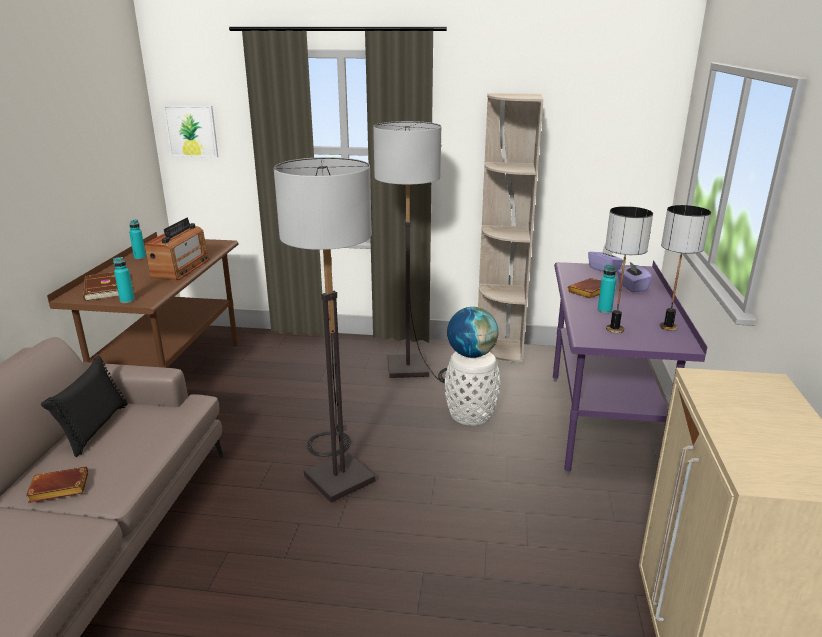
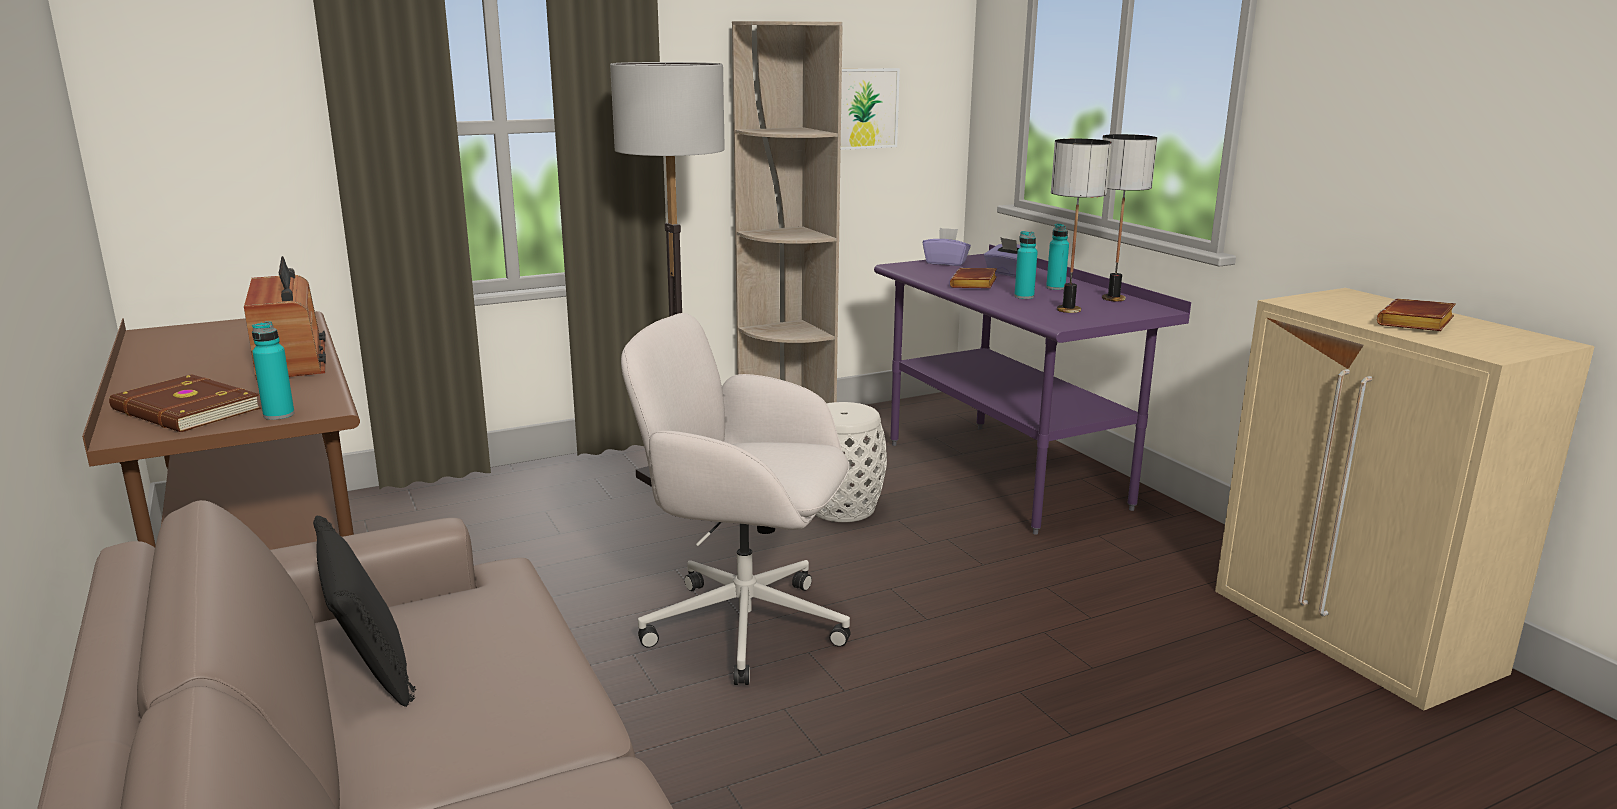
camera: 35 degrees left, 5 degrees down
brown book [26,467,88,503] -> brown book moved to [1377,298,1456,331]
turquoise bottle [129,219,146,259] -> turquoise bottle moved to [1046,224,1069,290]
picture [163,105,218,158] -> picture moved to [841,68,900,150]
floor lamp [274,157,375,503] -> white office chair [621,313,850,685]
globe [447,307,498,358] -> none

